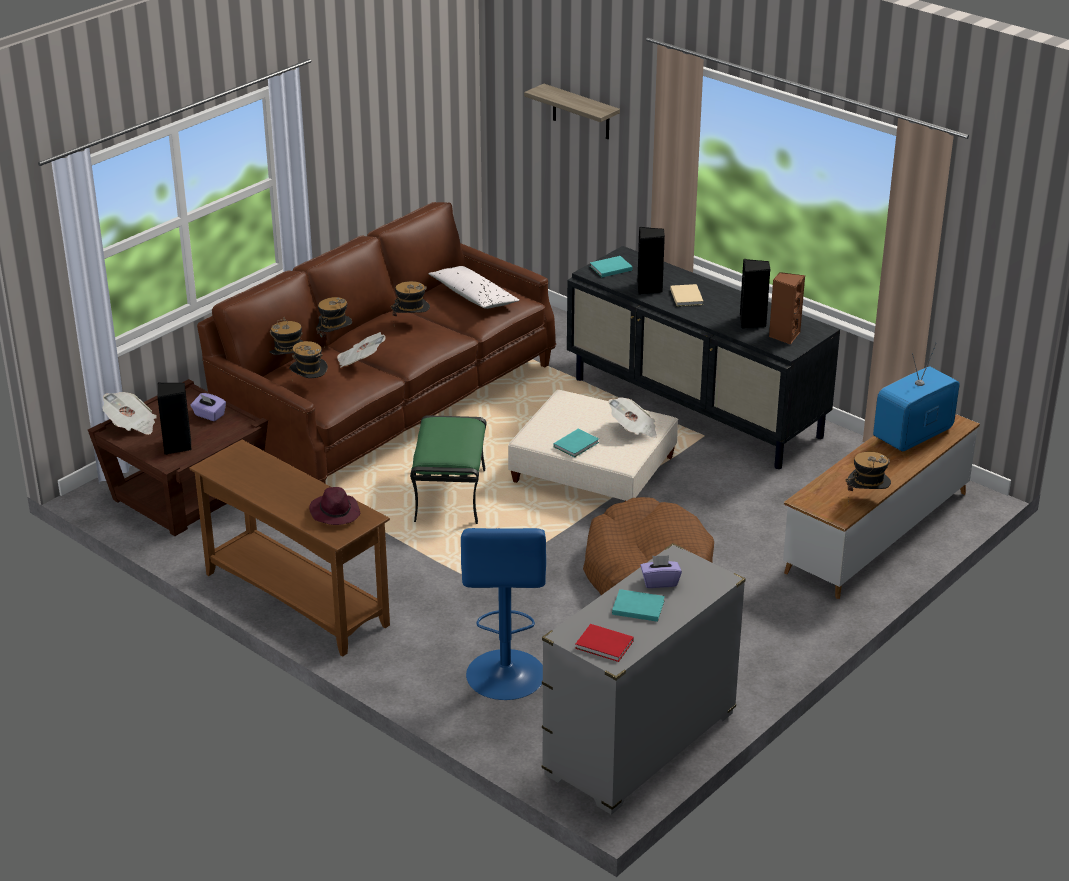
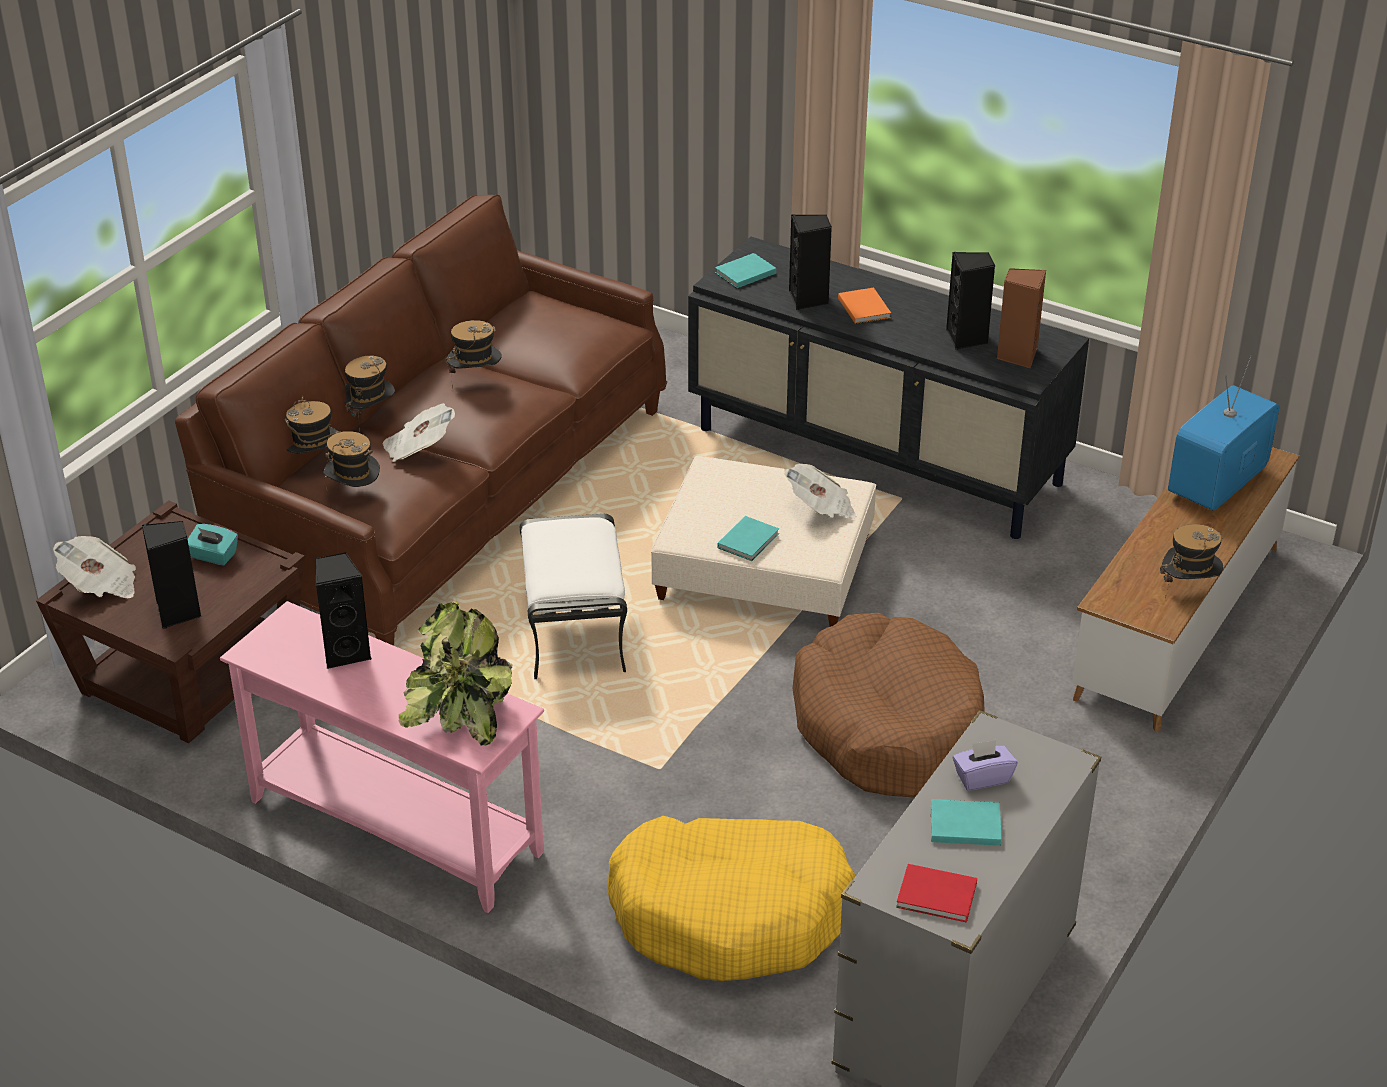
camera: 10 degrees left, 5 degrees up
brown console table [189,440,390,657] -> pink console table [220,601,544,913]
purple tissue box [190,393,226,421] -> turquoise tissue box [188,524,238,565]
purple hat [309,487,360,525] -> potted plant [399,602,512,746]
green ottoman [410,415,487,524] -> white ottoman [520,514,627,679]
white pillow [428,266,520,309] -> none
blue stool [461,528,546,700] -> yellow dog bed [607,816,856,981]
shelf [524,84,620,139] -> none
beige book [670,284,703,306] -> orange book [838,287,891,324]
none -> black speaker [316,552,372,669]

